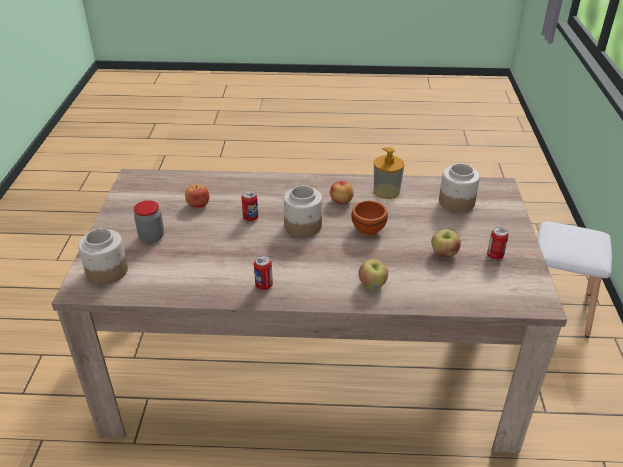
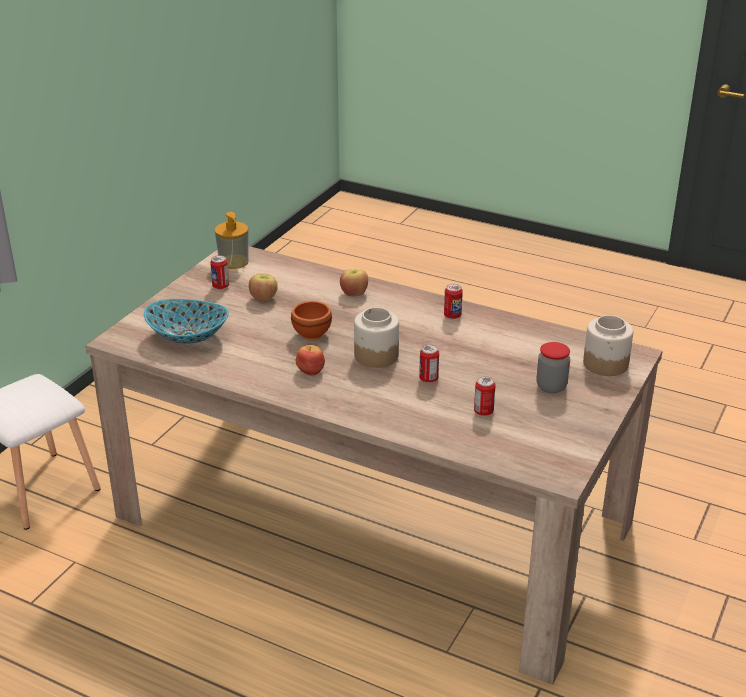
camera: 155 degrees left, 5 degrees down
apple [185,184,209,208] -> can [474,376,496,416]
soap dispenser [374,148,404,199] -> soap dispenser moved to [215,212,249,269]
jar [439,163,480,213] -> bowl [144,299,229,344]

